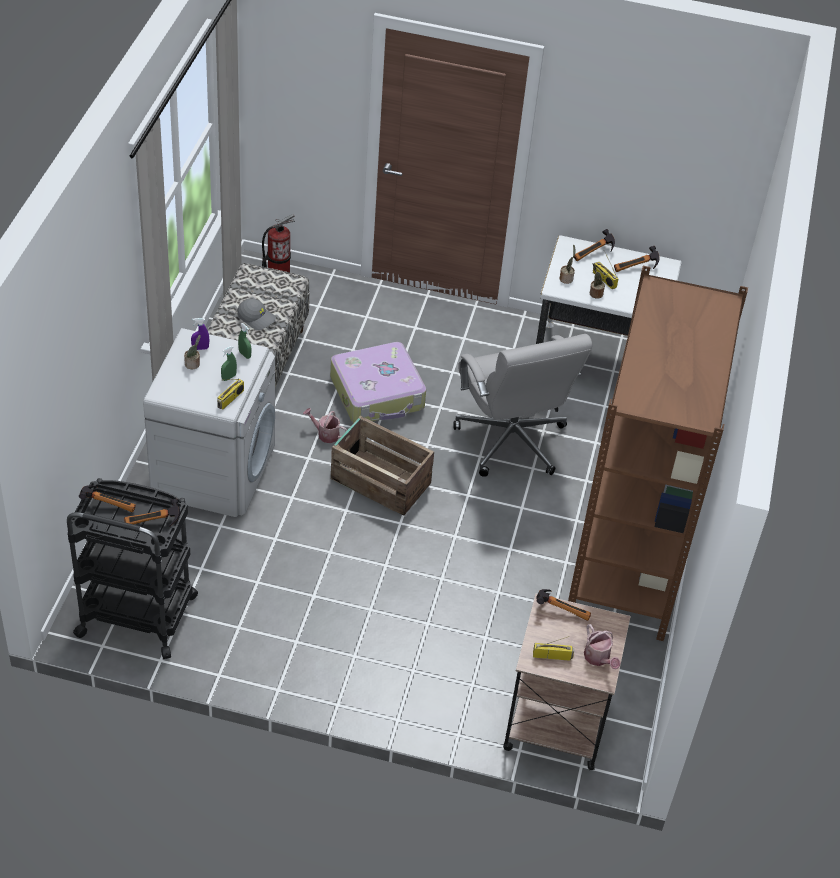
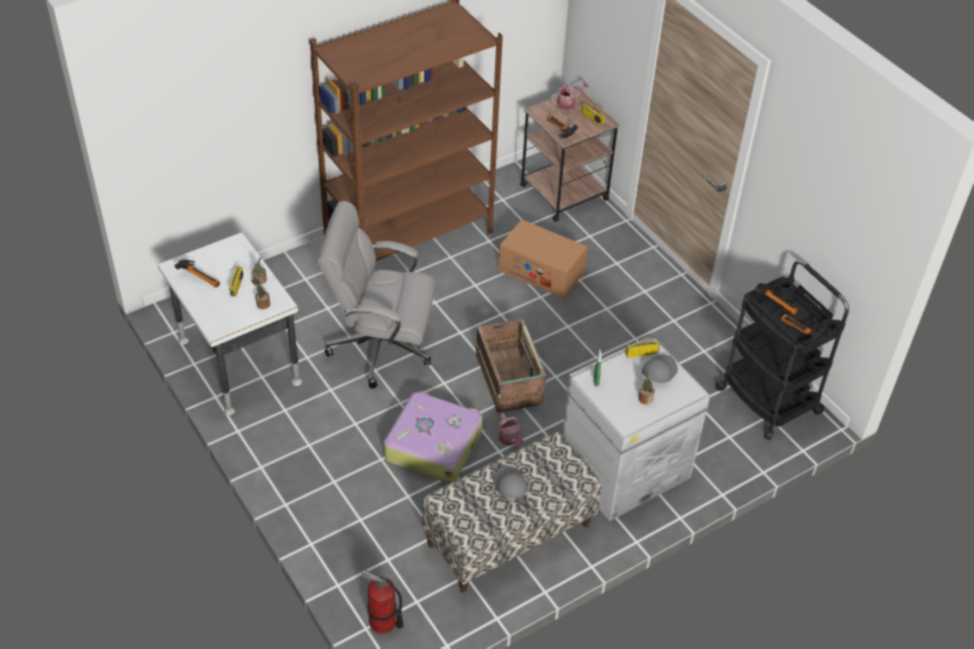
camera: 135 degrees left, 0 degrees up
purple spray bottle [191,318,209,350] -> none
green spray bottle [221,346,237,381] -> none
grey office chair [453,334,592,477] -> grey office chair turned 105 degrees counterclockwise [318,201,436,388]
hammer [574,229,615,261] -> none
watering can [584,624,621,670] -> watering can turned 45 degrees clockwise [551,81,589,110]
none -> cardboard box [498,219,588,299]
none -> grey cap [642,355,678,383]

